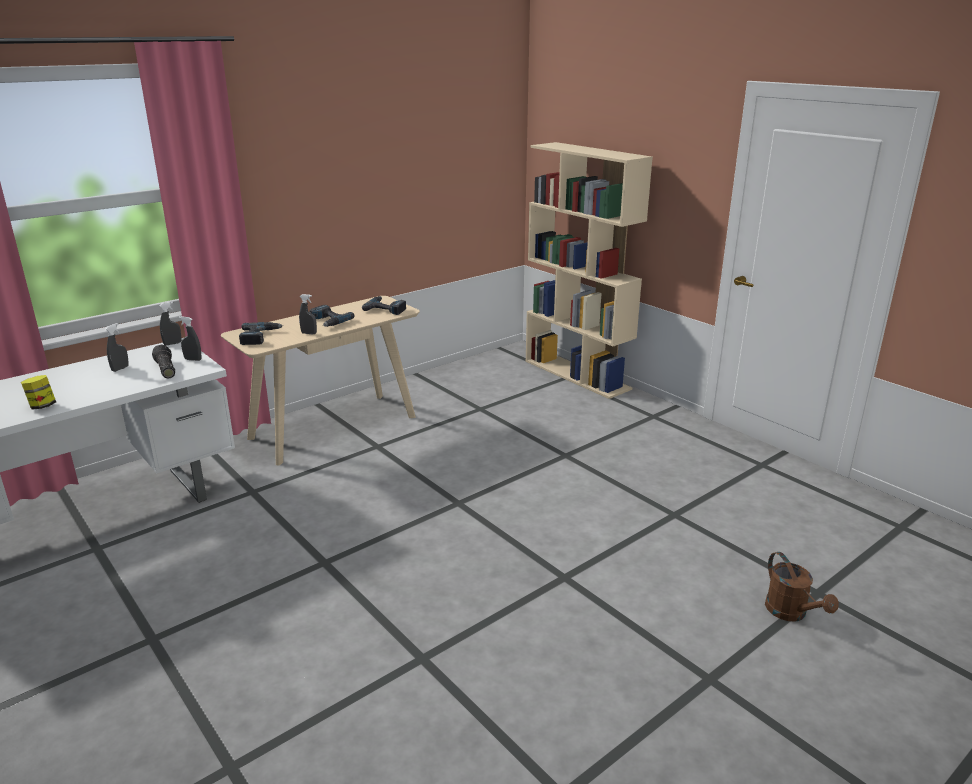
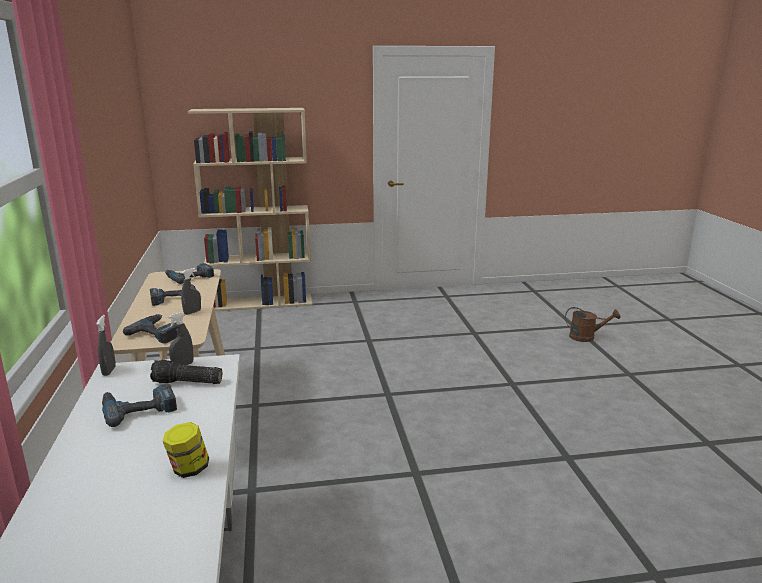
camera: 60 degrees left, 5 degrees down
grey spray bottle [105,323,129,372] -> power drill [102,383,177,427]

